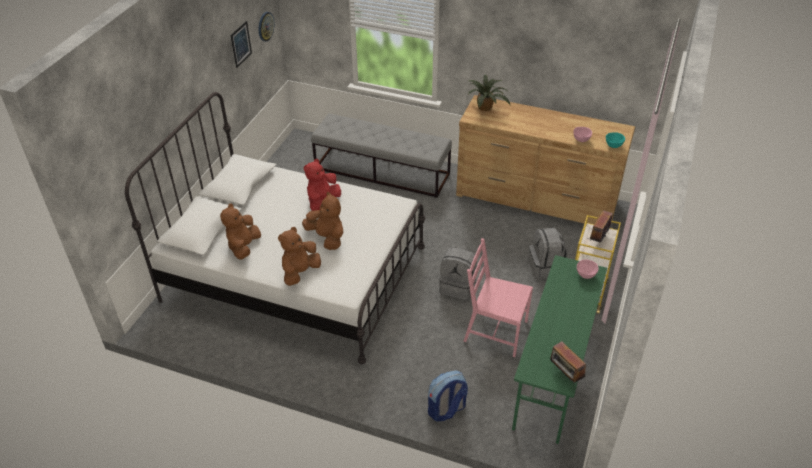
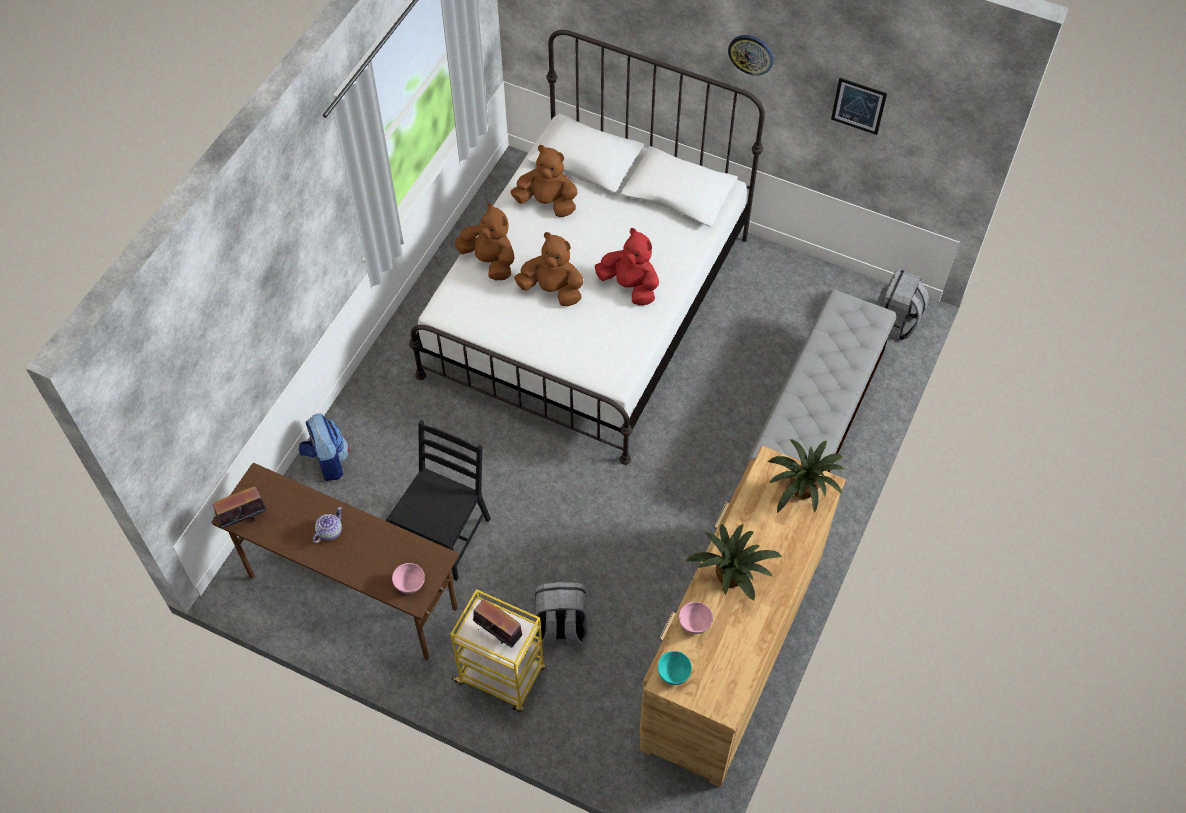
camera: 95 degrees right, 15 degrees up
wall clock [259,12,275,42] -> wall clock moved to [728,35,774,76]
brown plush toy [302,192,343,250] -> brown plush toy turned 120 degrees counterclockwise [514,232,584,306]
grey backpack [439,247,477,300] -> grey backpack moved to [876,269,929,341]
pink chair [463,238,533,357] -> black chair [386,420,491,581]
green desk [512,255,607,444] -> brown desk [212,463,459,660]
none -> teapot [313,507,342,544]
none -> potted plant [686,523,782,601]

